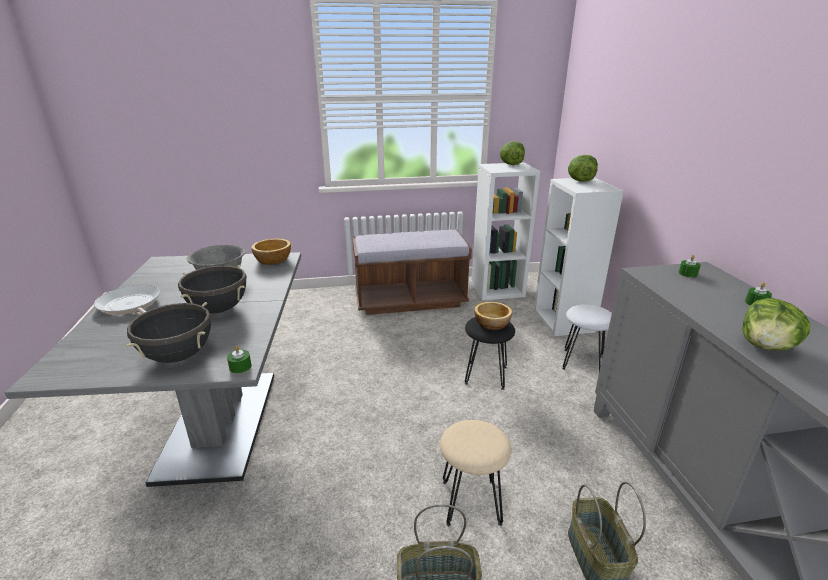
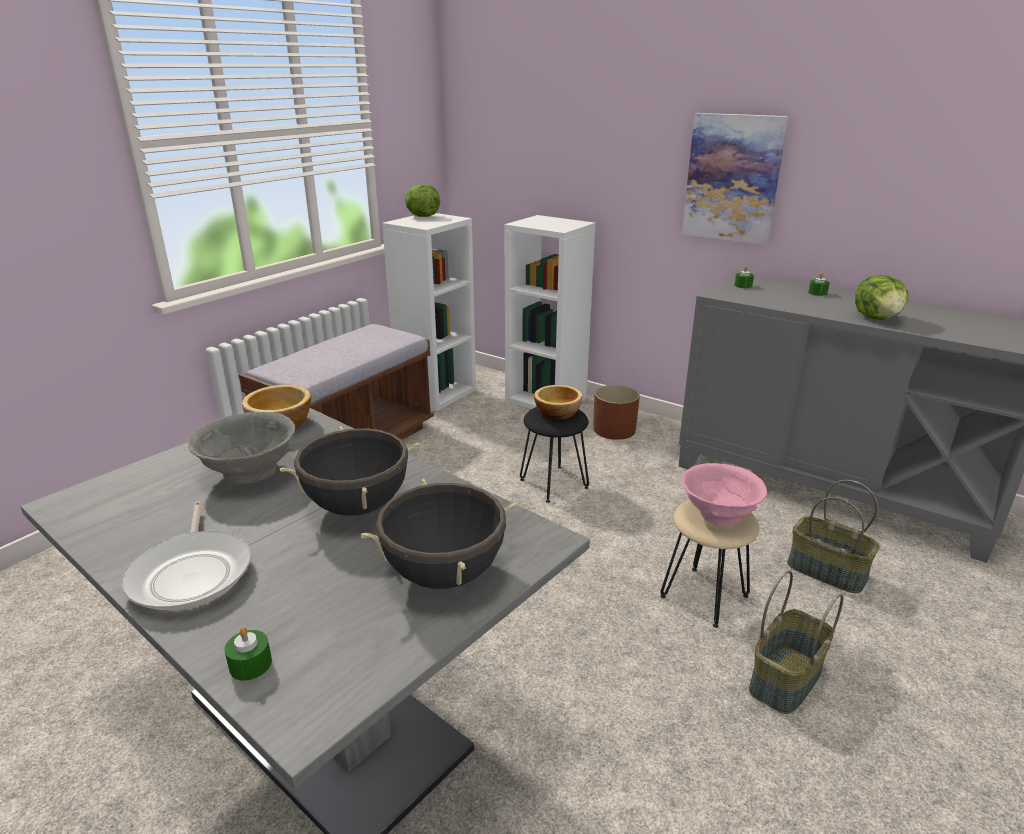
camera: 45 degrees left, 0 degrees up
frying pan [94,285,160,315] -> frying pan turned 105 degrees counterclockwise [121,501,251,611]
green candle [227,346,252,374] -> green candle moved to [224,627,272,681]
white stool [562,304,612,371] -> brown planter [593,385,640,440]
lettuce [568,155,598,182] -> none
none -> picture [682,113,788,245]
none -> pink bowl [682,463,767,526]

